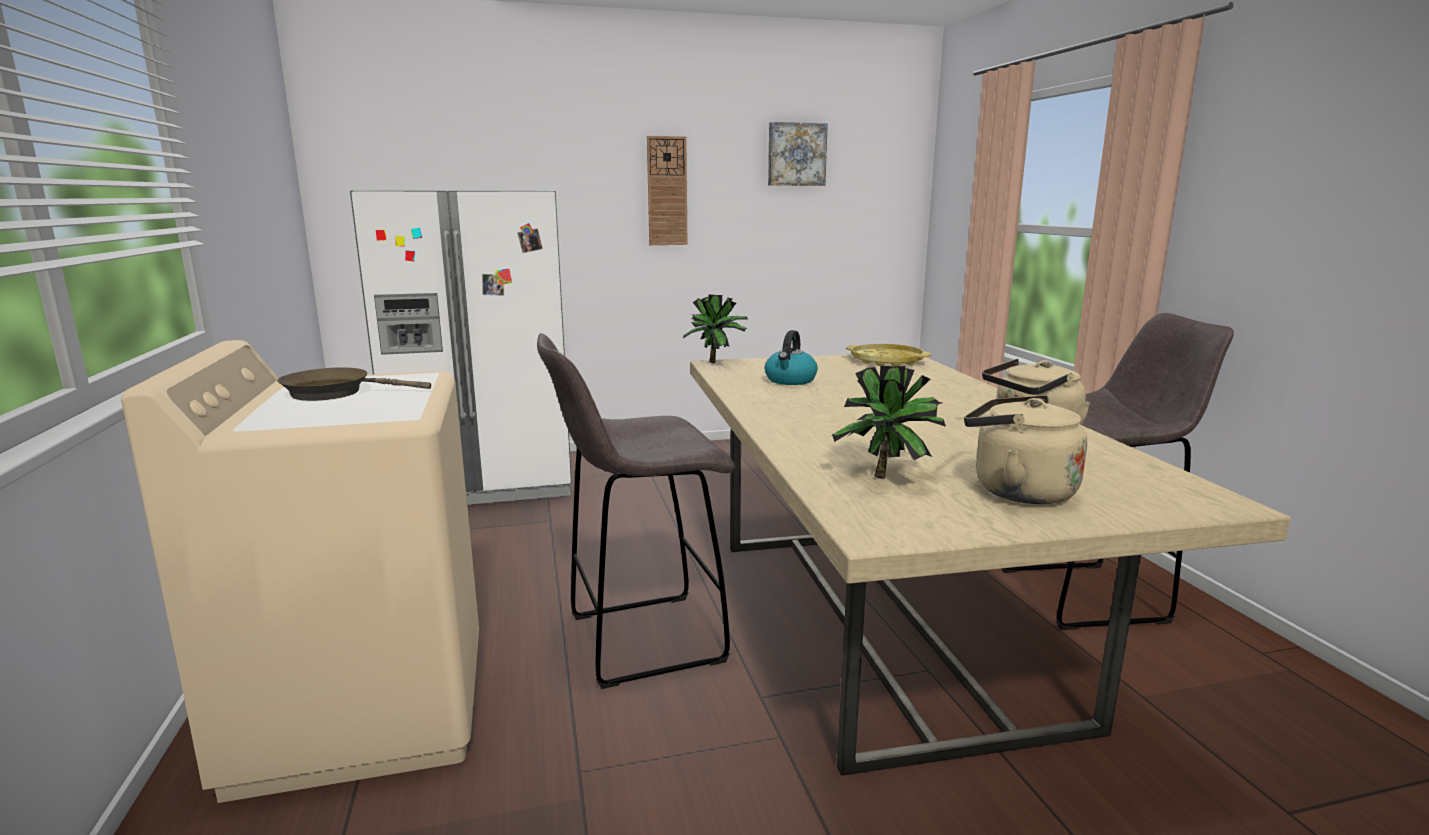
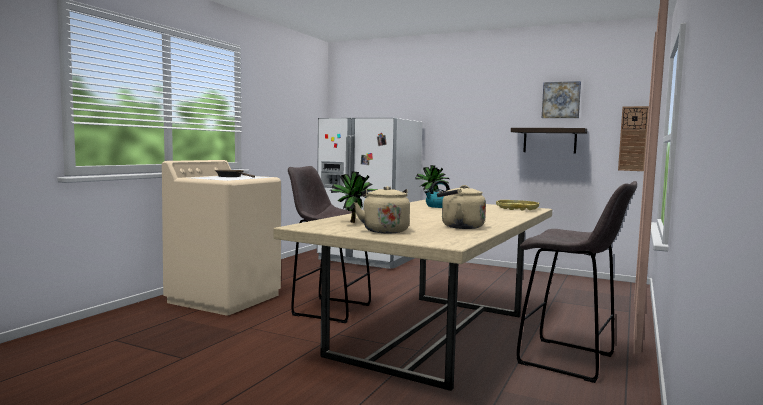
camera: 40 degrees right, 10 degrees down
wall clock [647,136,687,245] -> wall clock moved to [618,106,649,171]
none -> shelf [511,128,587,154]

